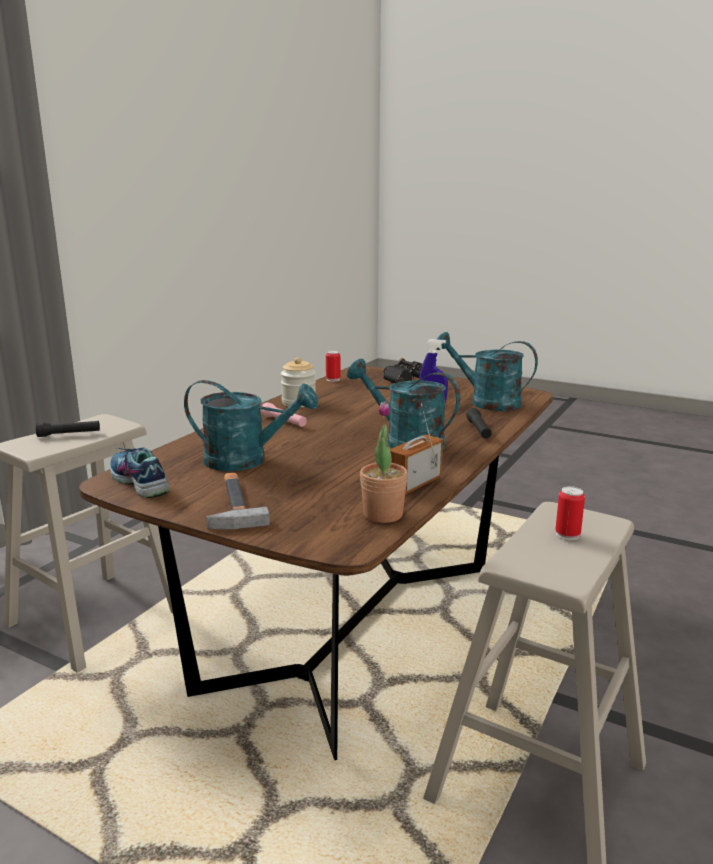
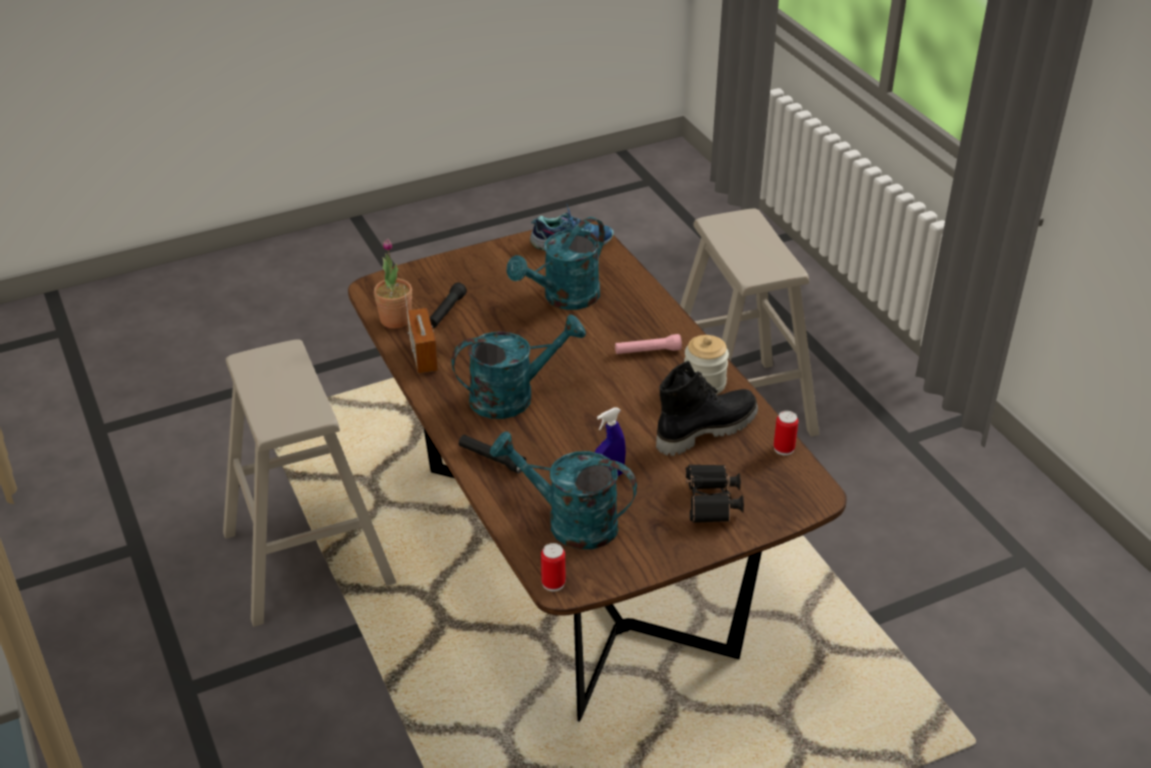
camera: 125 degrees right, 20 degrees up
black flashlight [36,421,100,437] -> black flashlight moved to [430,282,467,328]
hammer [206,473,270,529] -> none
turquoise watering can [436,332,538,411] -> turquoise watering can turned 135 degrees counterclockwise [490,431,637,549]
can [555,486,585,540] -> can moved to [541,543,565,591]
none -> black boot [656,361,758,456]

